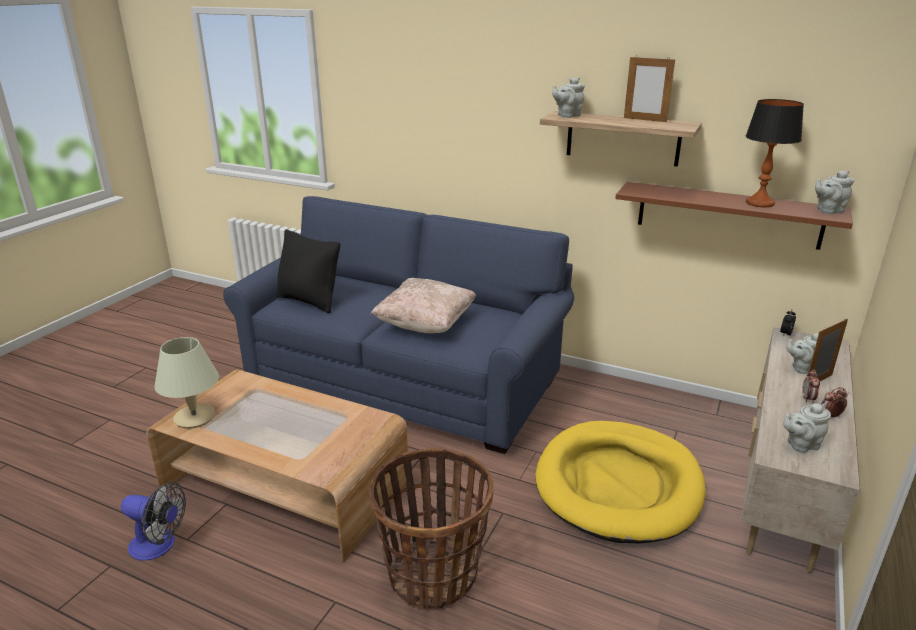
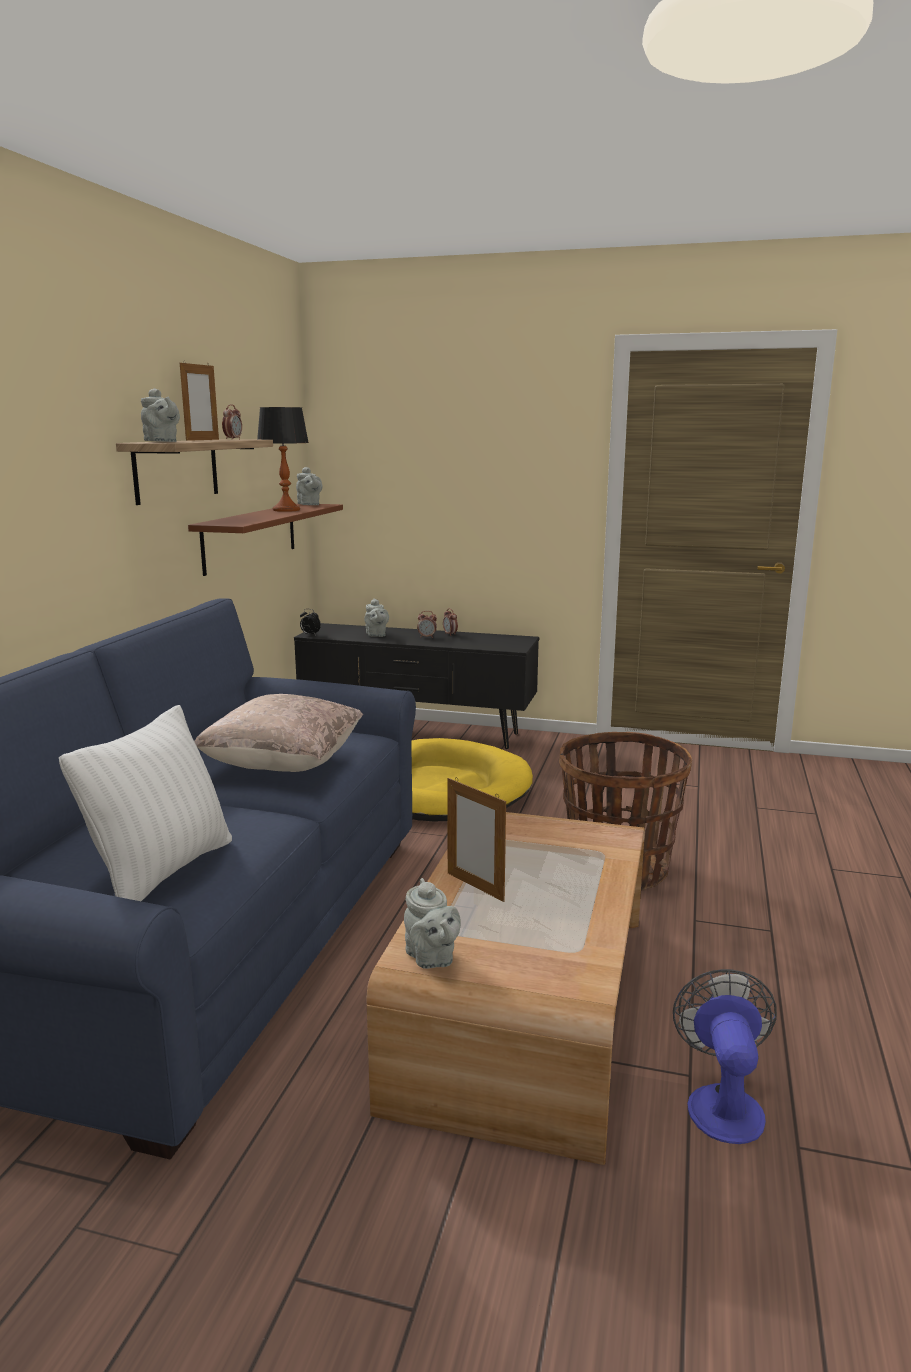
camera: 100 degrees left, 10 degrees down
beige table lamp [154,337,219,429] -> none
black pillow [276,229,340,313] -> white pillow [59,705,232,901]
beige tv stand [741,327,861,573] -> black tv stand [294,623,540,749]
grey teapot [783,404,831,453] -> grey teapot moved to [404,878,461,969]
picture frame [807,319,848,381] -> picture frame moved to [447,777,506,902]
none -> alarm clock [222,404,242,440]

